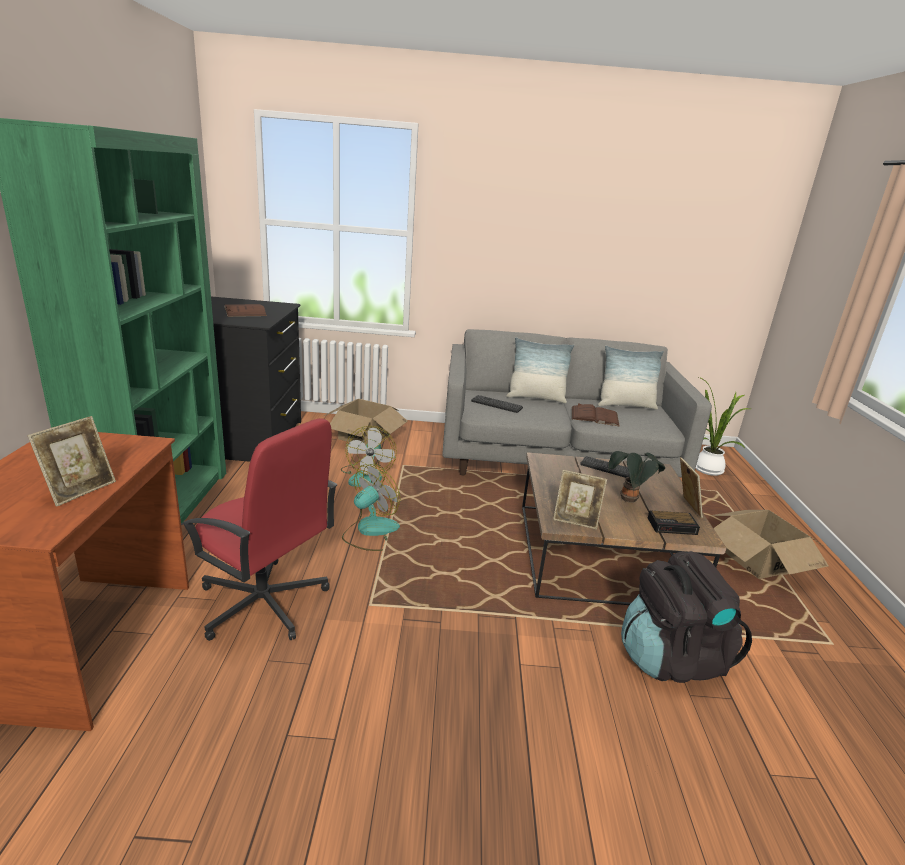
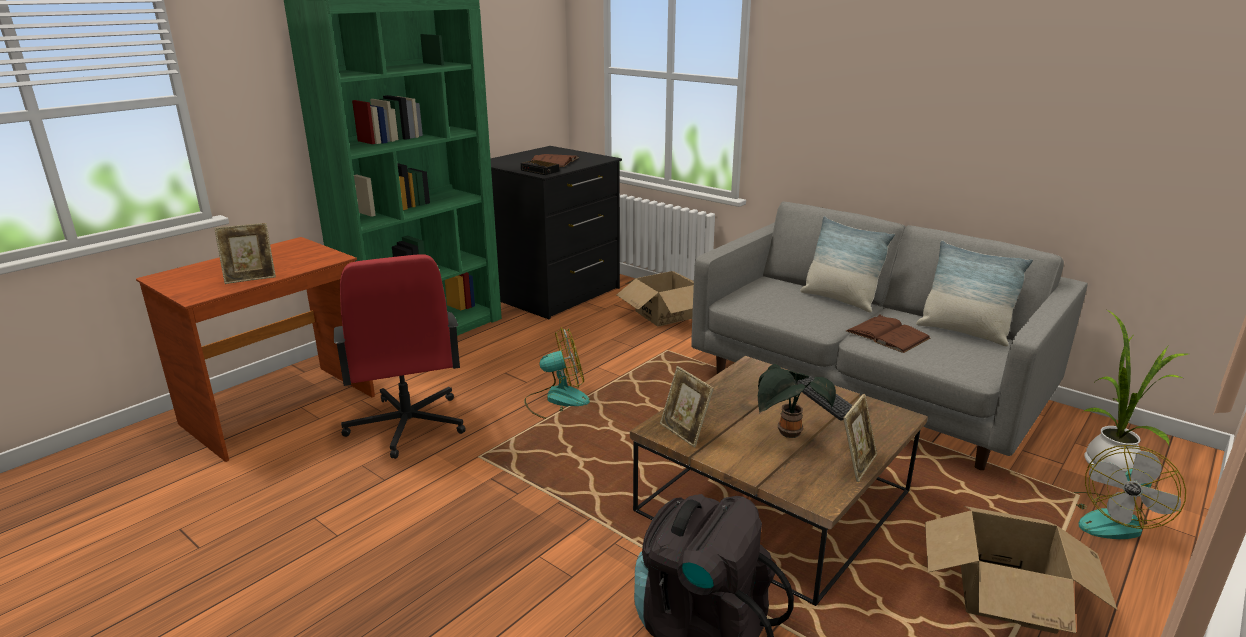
camera: 40 degrees right, 0 degrees up
fan [341,426,397,487] -> fan moved to [1073,445,1186,539]
keyboard [471,395,523,413] -> none
alarm clock [648,510,700,535] -> alarm clock moved to [521,160,559,175]

